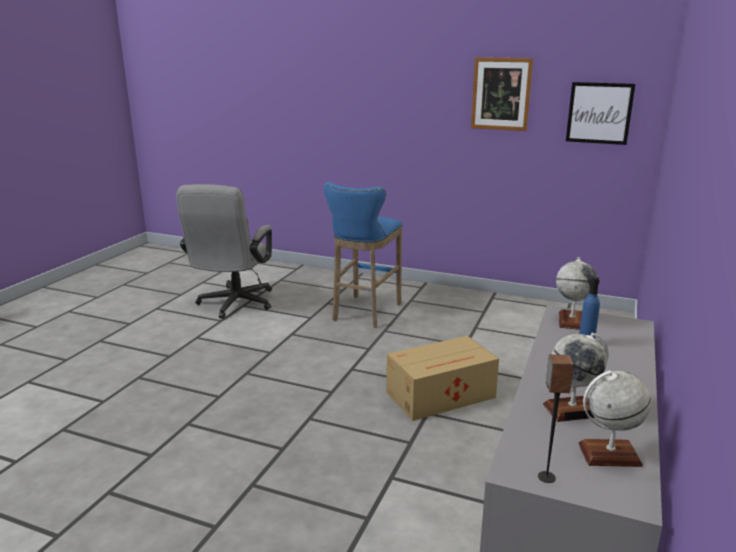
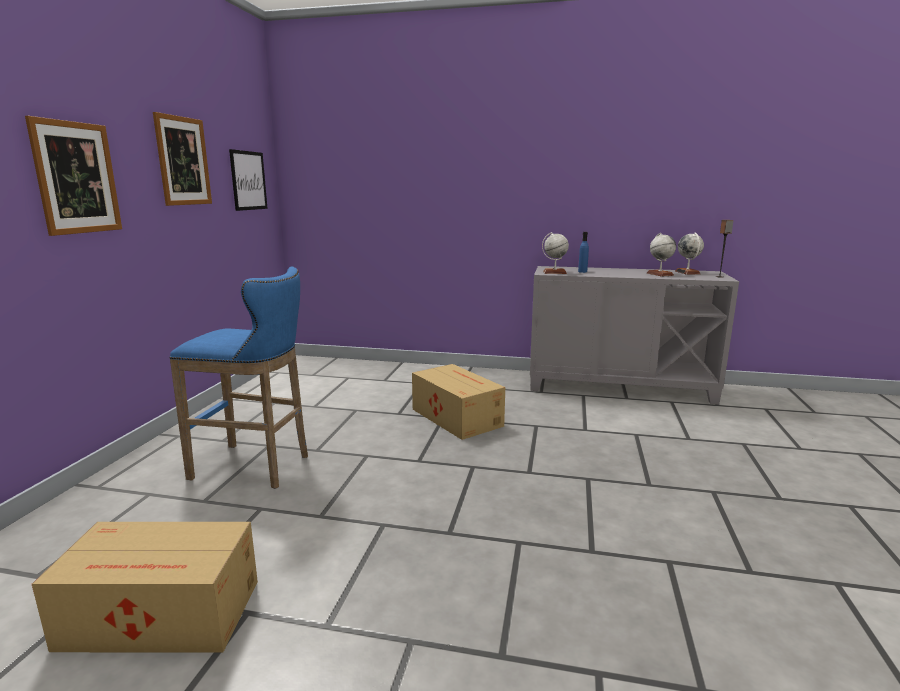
camera: 100 degrees left, 5 degrees down
grey office chair [176,184,272,319] -> cardboard box [32,522,258,652]
none -> picture [25,116,122,236]

